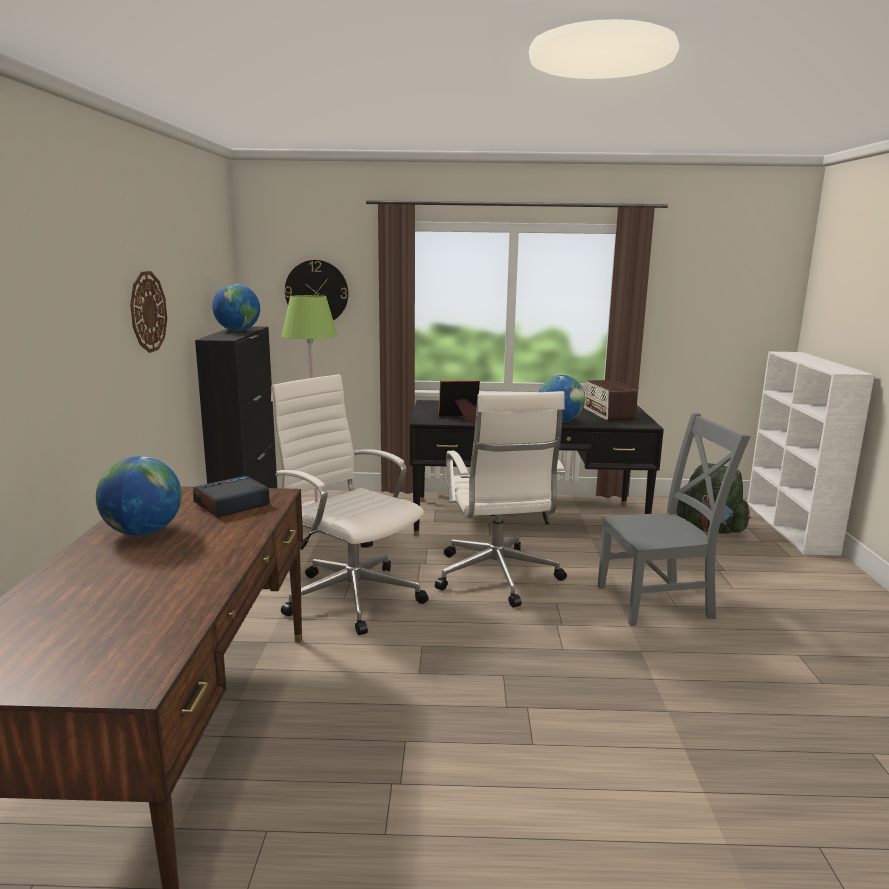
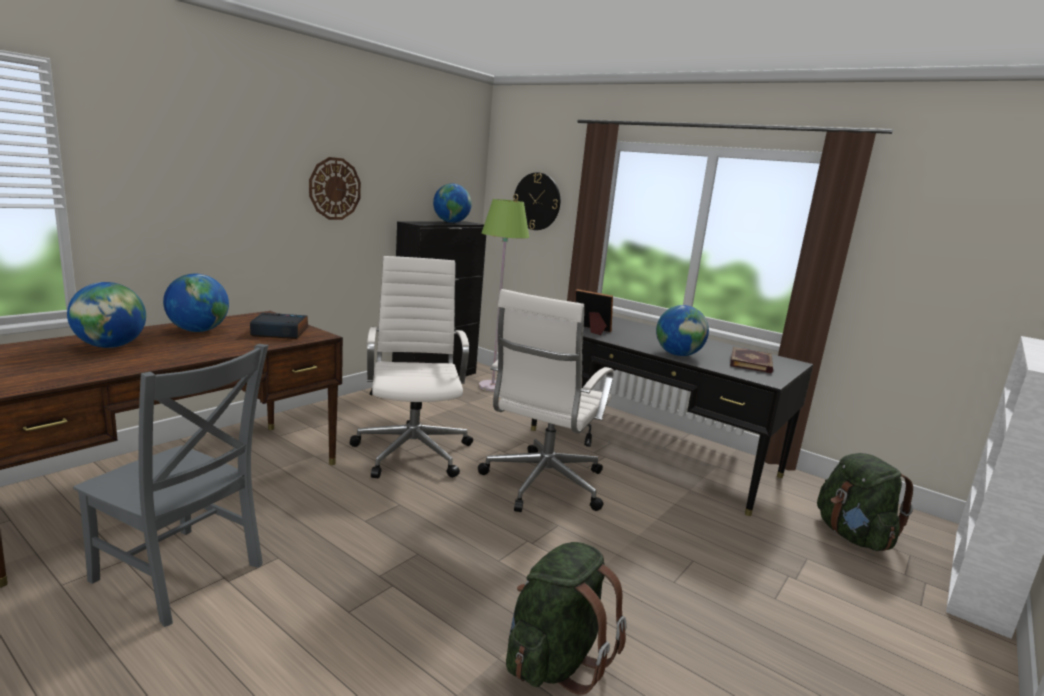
camera: 35 degrees right, 0 degrees up
radio [584,380,637,421] -> book [730,347,773,373]
grey chair [597,413,751,626] -> grey chair moved to [73,344,268,627]
none -> globe [67,282,146,348]
none -> green backpack [506,542,626,695]

